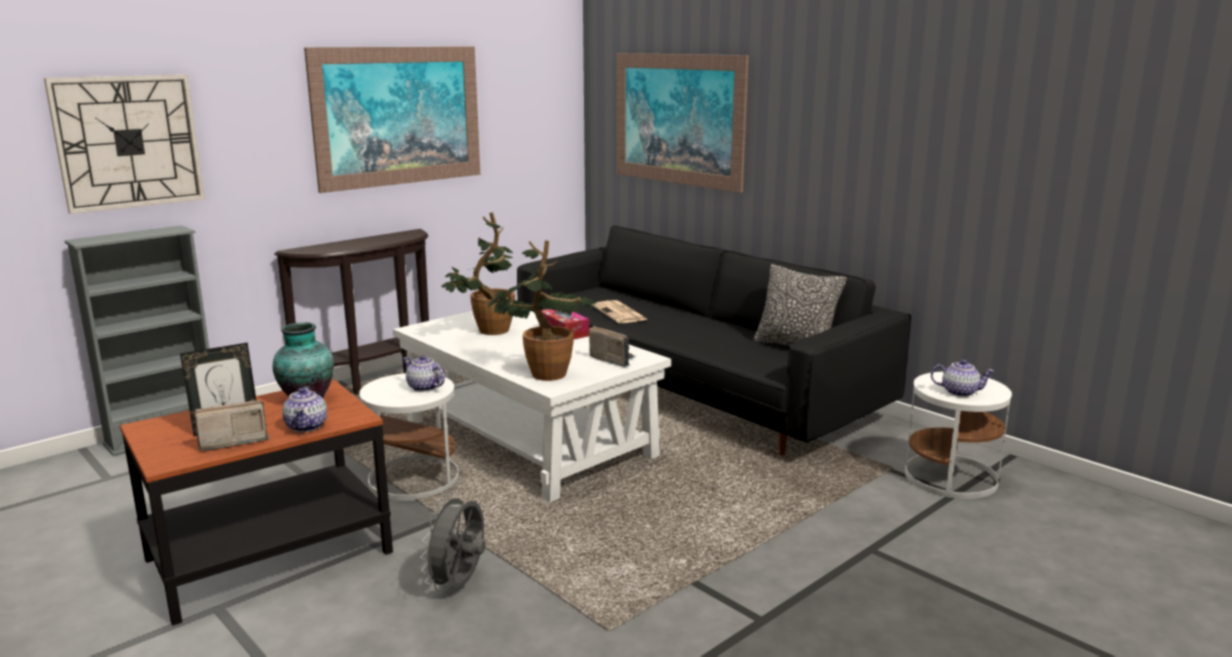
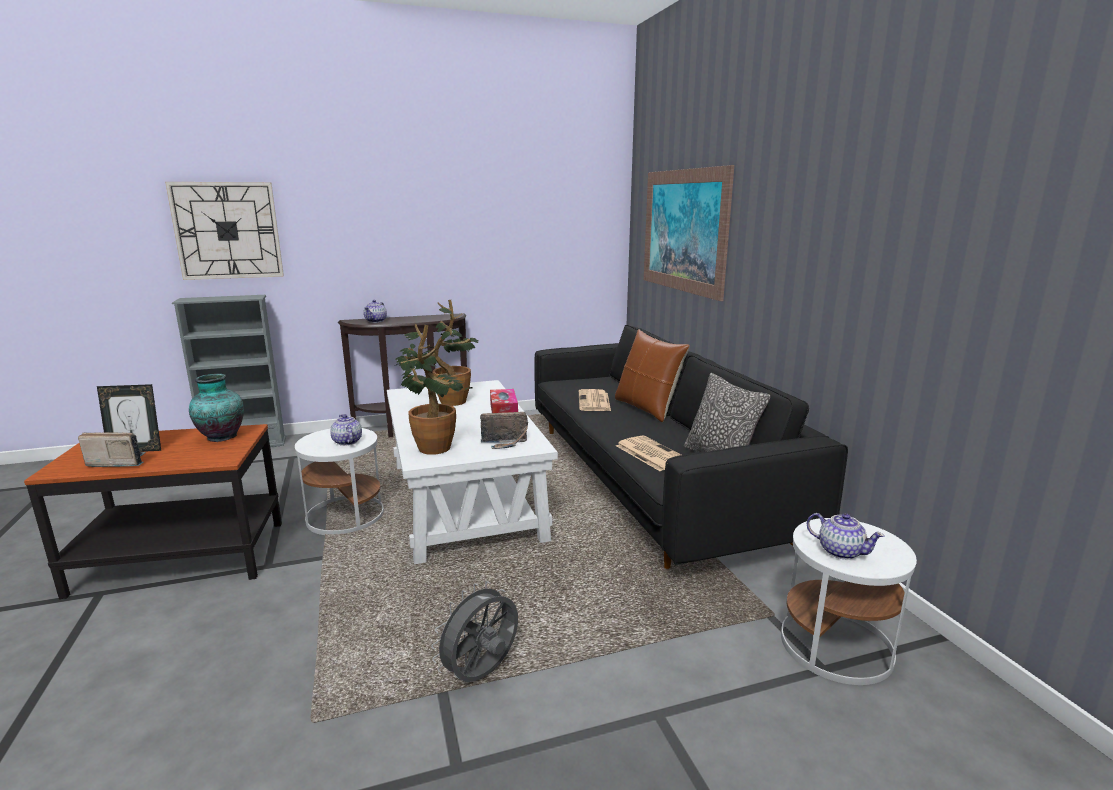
camera: 25 degrees right, 0 degrees up
teapot [282,386,327,432] -> teapot moved to [364,300,387,323]
picture [304,46,480,193] -> none
grey fan [420,492,486,591] -> grey fan moved to [431,581,518,682]
radio [589,326,636,367] -> radio turned 105 degrees clockwise [480,412,528,449]
none -> brown pillow [615,329,690,422]
none -> newspaper [616,435,681,471]

